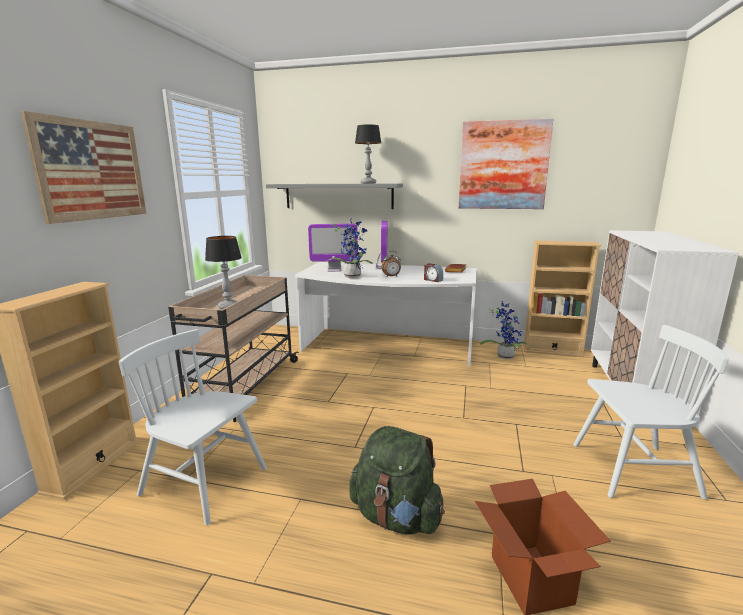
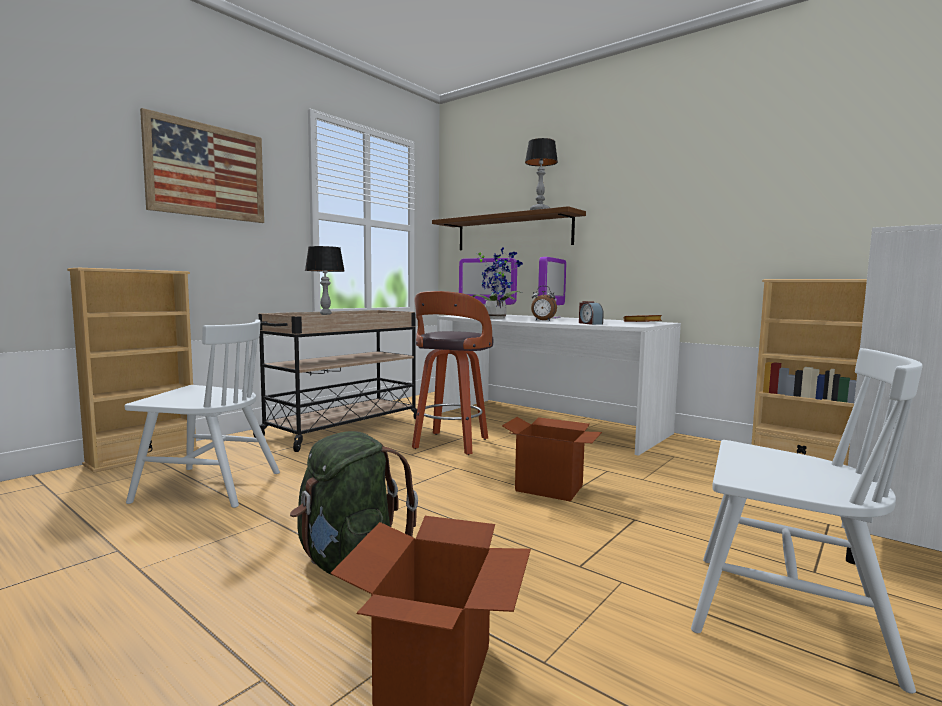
camera: 25 degrees right, 10 degrees down
white chair [119,329,267,525] -> white chair turned 135 degrees clockwise [125,319,280,508]
grey shelf [266,183,403,209] -> brown shelf [432,206,586,250]
picture [459,118,553,209] -> none
potted plant [480,301,531,359] -> none
none -> stool [412,291,493,455]
none -> cardboard box [502,417,602,502]

